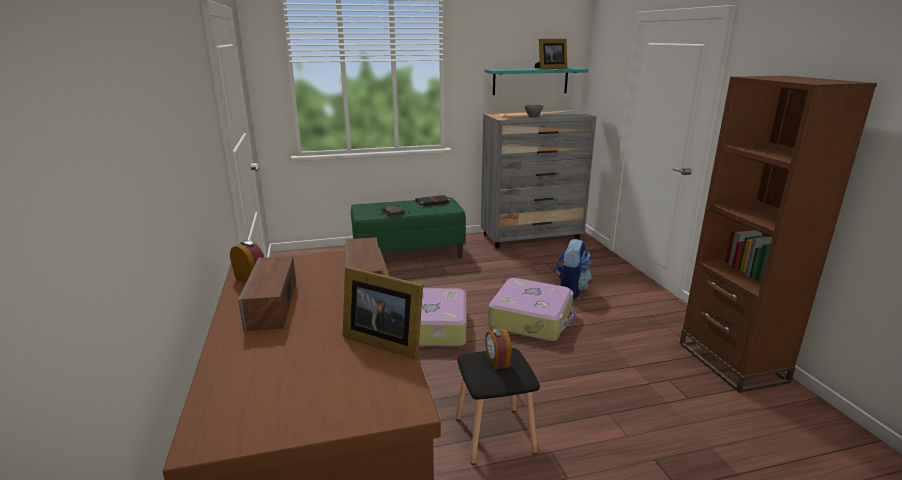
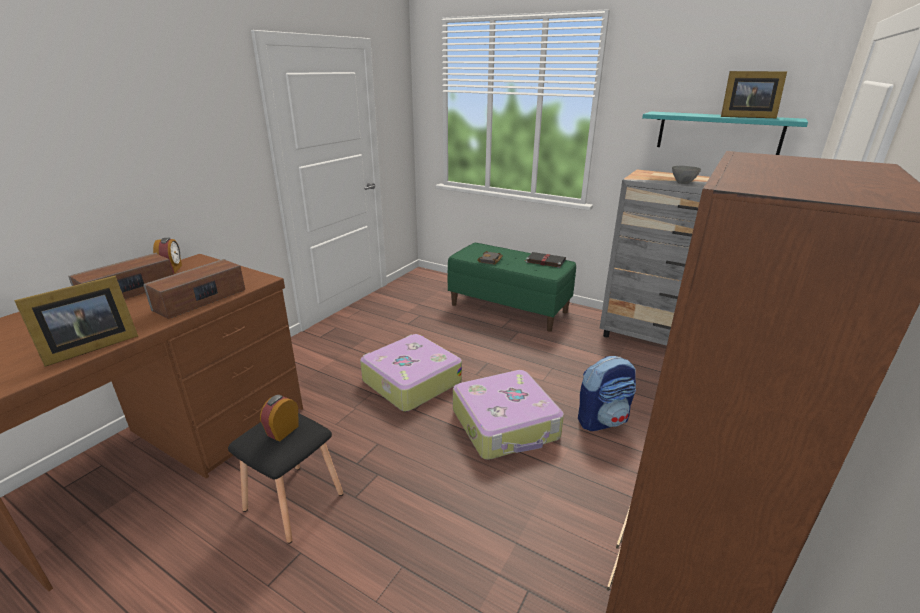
camera: 45 degrees right, 5 degrees up
picture frame [343,267,423,359] -> picture frame turned 120 degrees counterclockwise [14,276,138,367]

